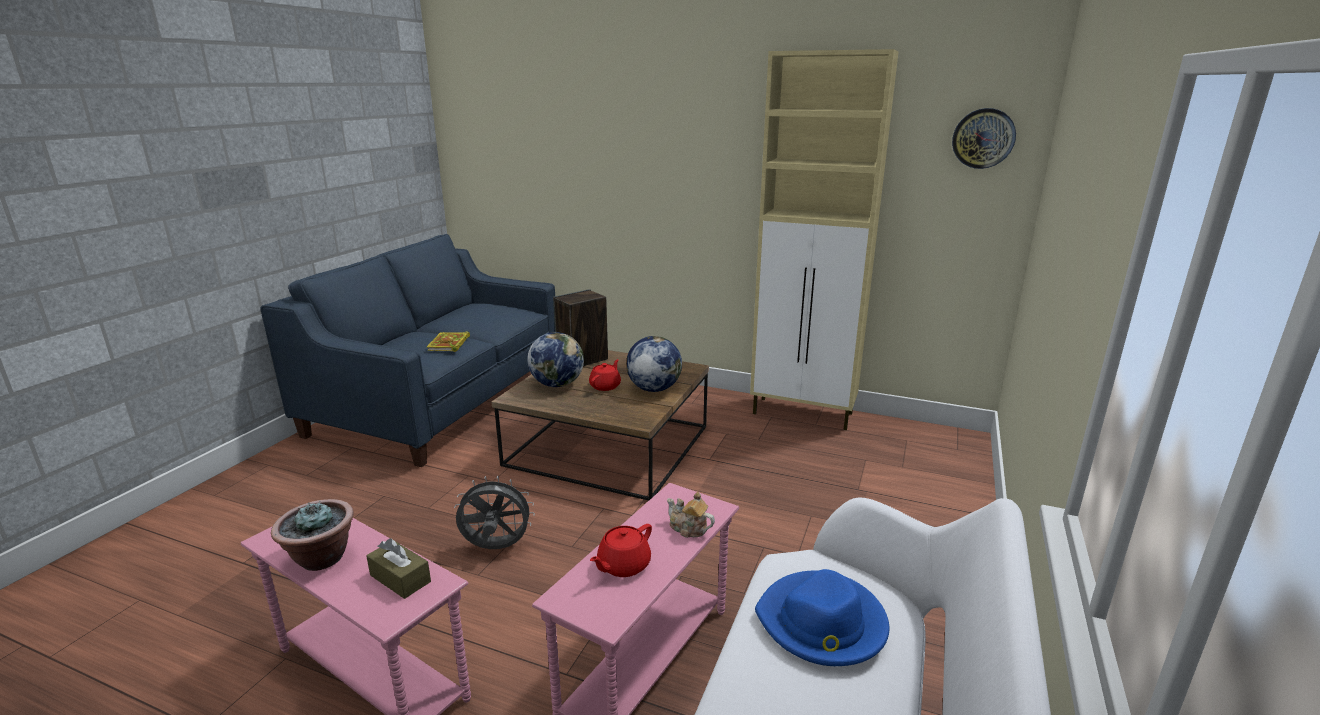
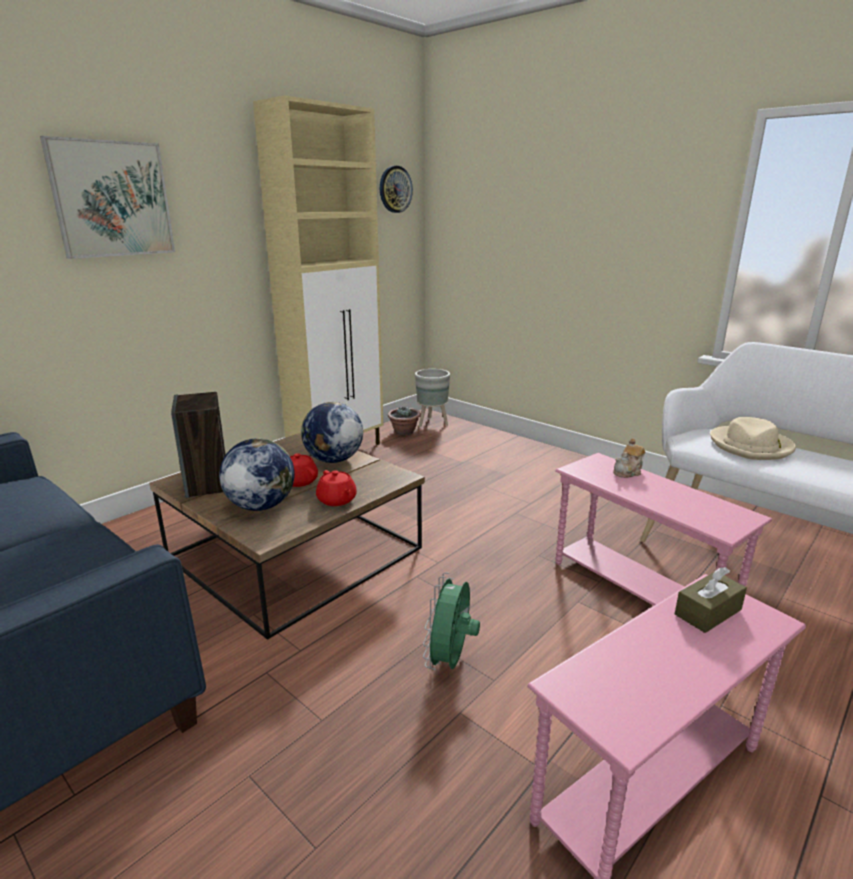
camera: 70 degrees left, 0 degrees up
potted plant [271,499,354,571] -> potted plant moved to [388,407,420,435]
book [427,332,470,352] -> none
grey fan [454,476,535,549] -> green fan [423,572,480,670]
red teapot [590,524,652,577] -> red teapot moved to [316,470,357,506]
blue hat [755,569,890,666] -> beige hat [710,417,796,460]
none -> picture [40,136,175,259]
none -> grey planter [415,369,450,427]

